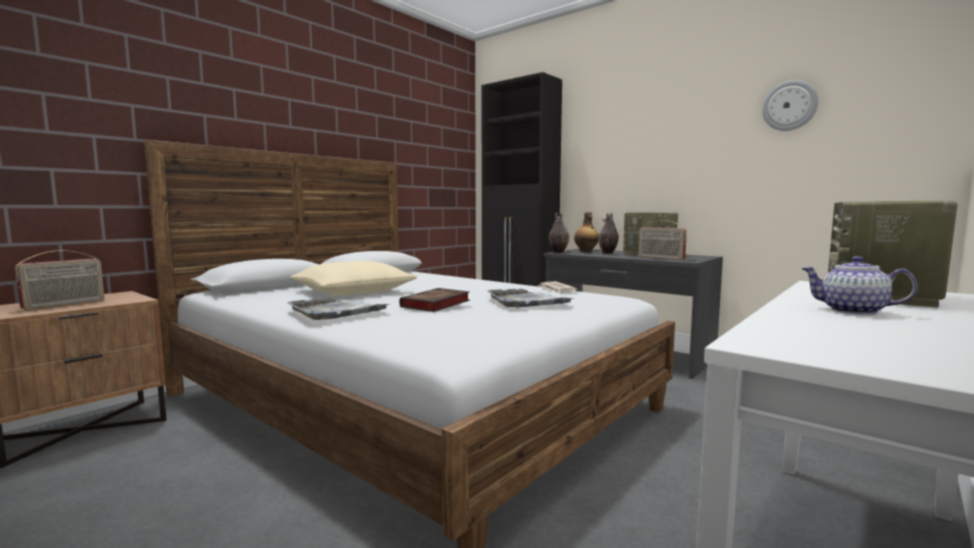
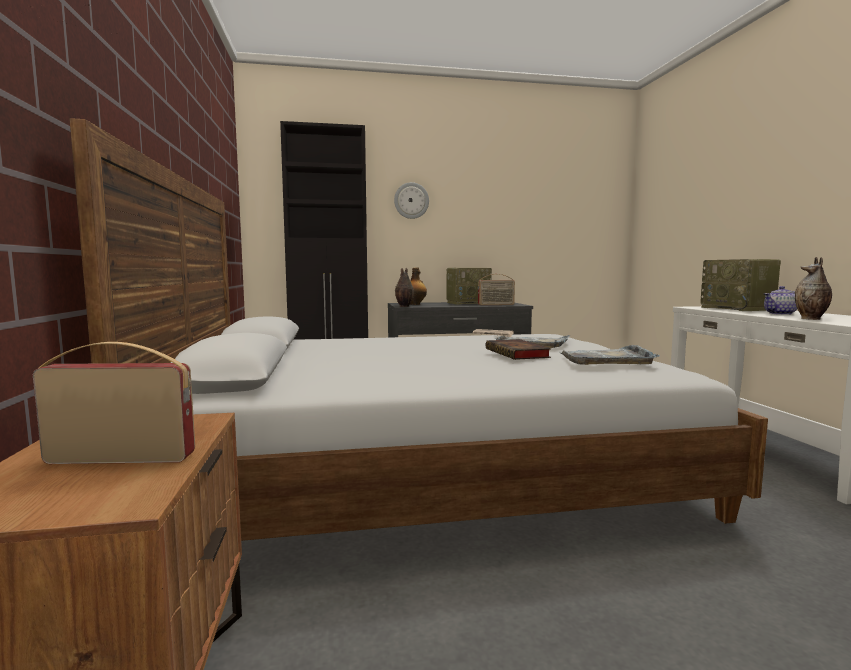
camera: 50 degrees left, 0 degrees up
radio [15,250,104,310] -> radio turned 75 degrees counterclockwise [33,342,195,464]
grey tray [288,297,390,320] -> grey tray moved to [560,345,660,365]
beige pillow [290,261,417,296] -> none
vase [598,212,619,254] -> vase moved to [795,257,832,320]
wall clock [762,80,819,131] -> wall clock moved to [394,182,429,219]

